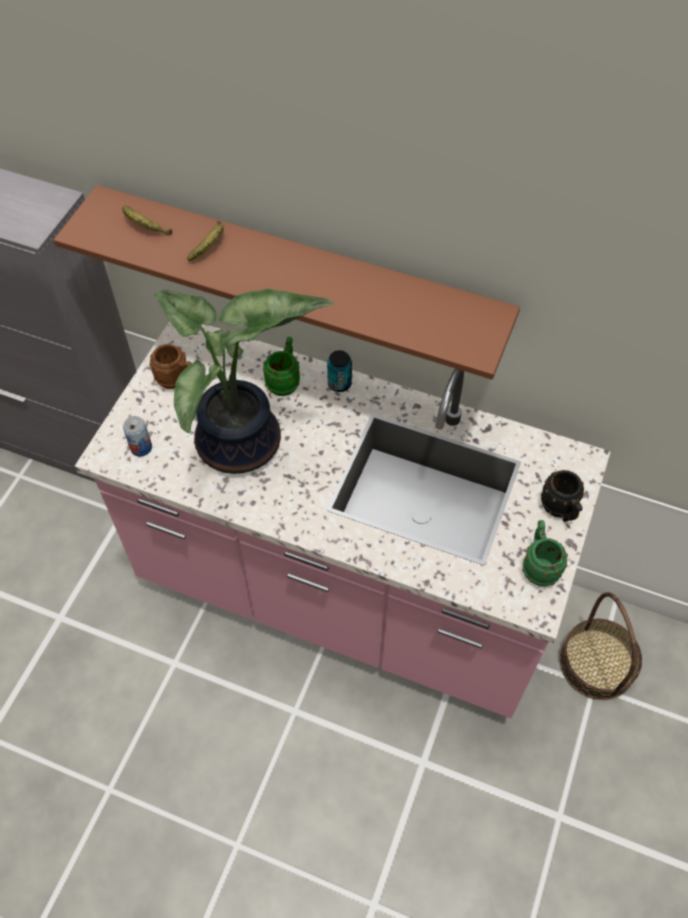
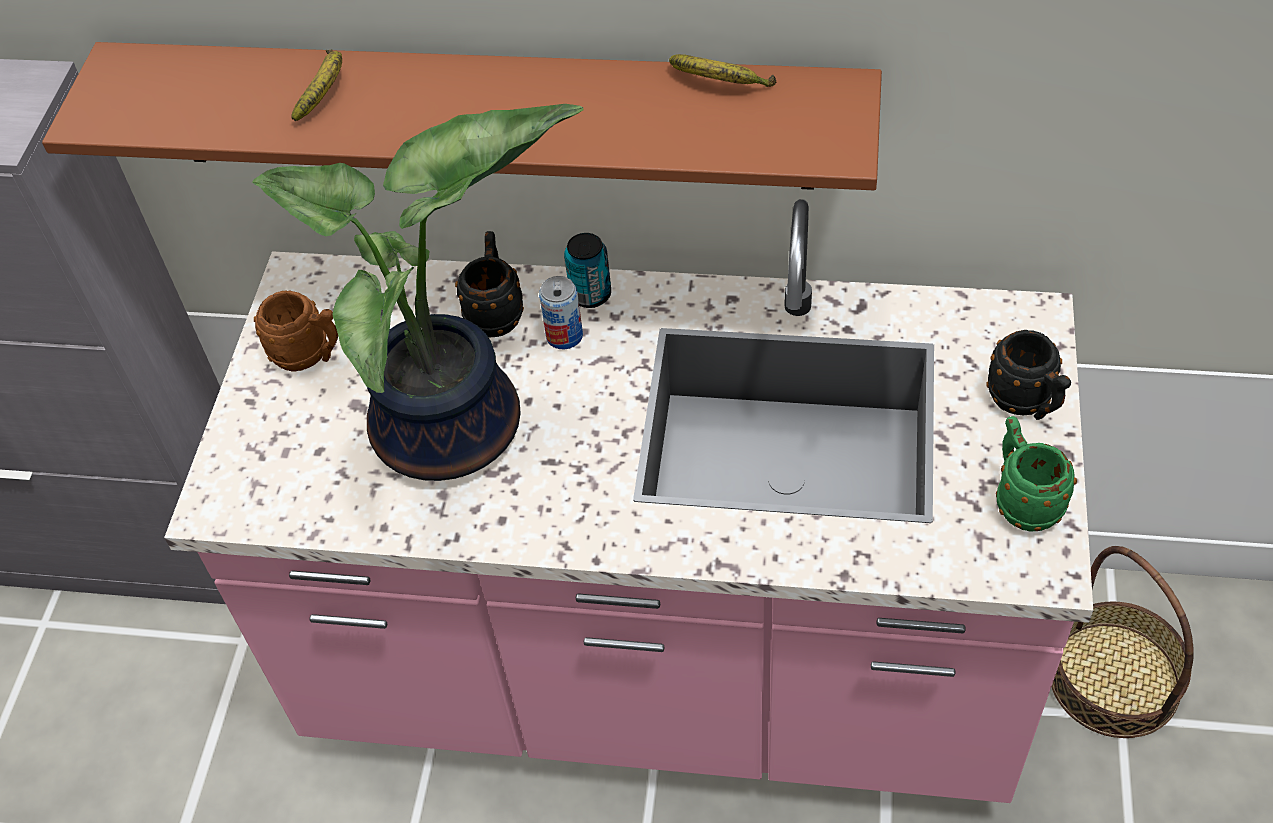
camera: 10 degrees left, 5 degrees down
banana [122,206,172,235] -> banana moved to [669,54,776,87]
can [123,416,152,457] -> can moved to [539,276,583,349]
green mug [263,337,300,396] -> black mug [455,231,524,338]

